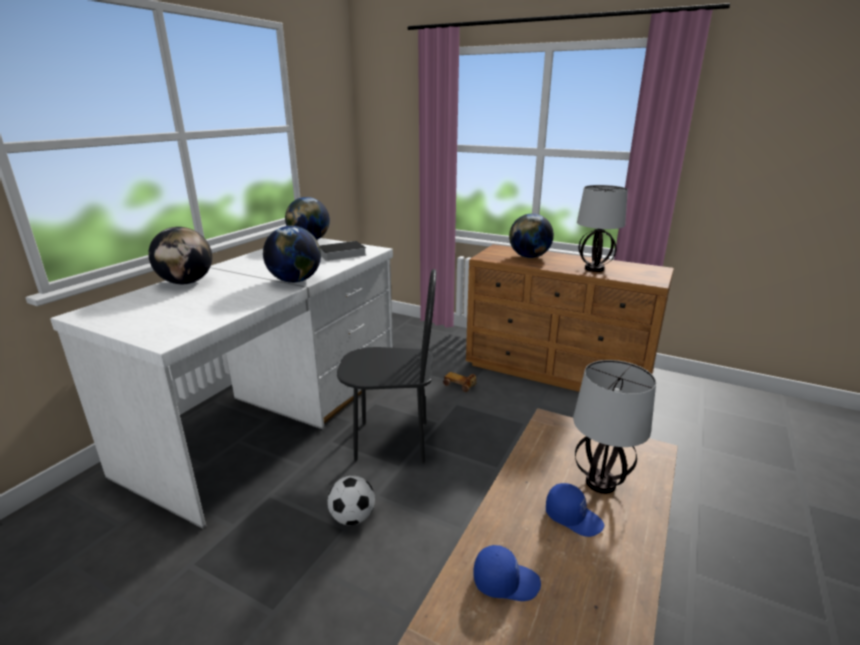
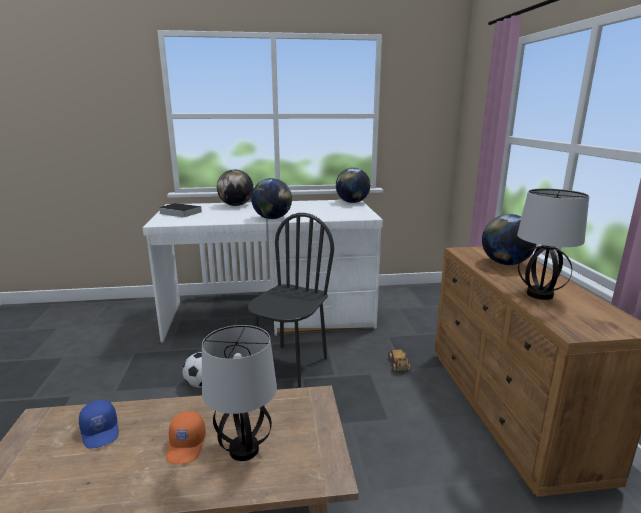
camera: 55 degrees right, 5 degrees down
book [319,241,366,261] -> book moved to [158,203,202,218]
black chair [337,269,436,463] -> black chair turned 120 degrees counterclockwise [248,213,334,387]
blue cap [546,483,604,537] -> orange cap [166,411,206,464]

